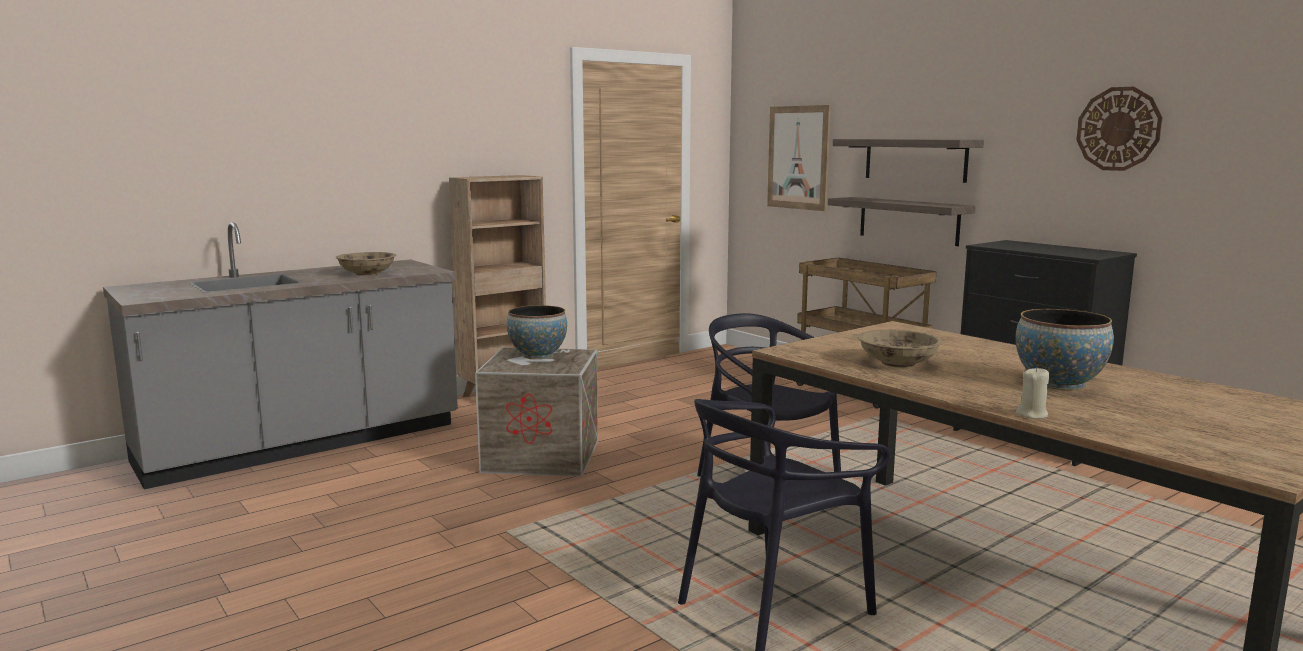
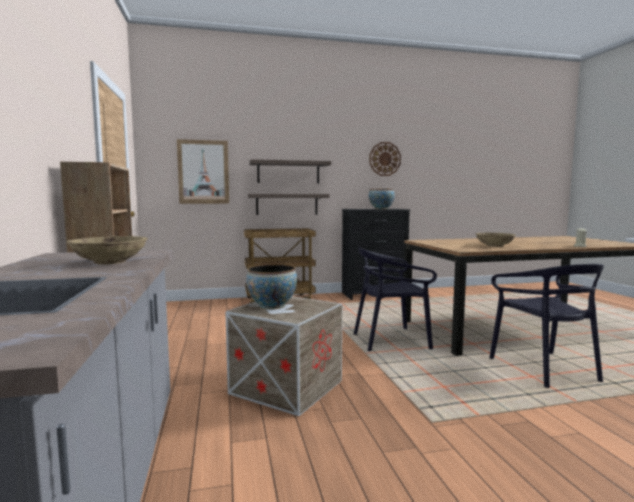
camera: 65 degrees left, 5 degrees down
bowl [1016,309,1114,390] -> bowl moved to [369,189,395,209]

